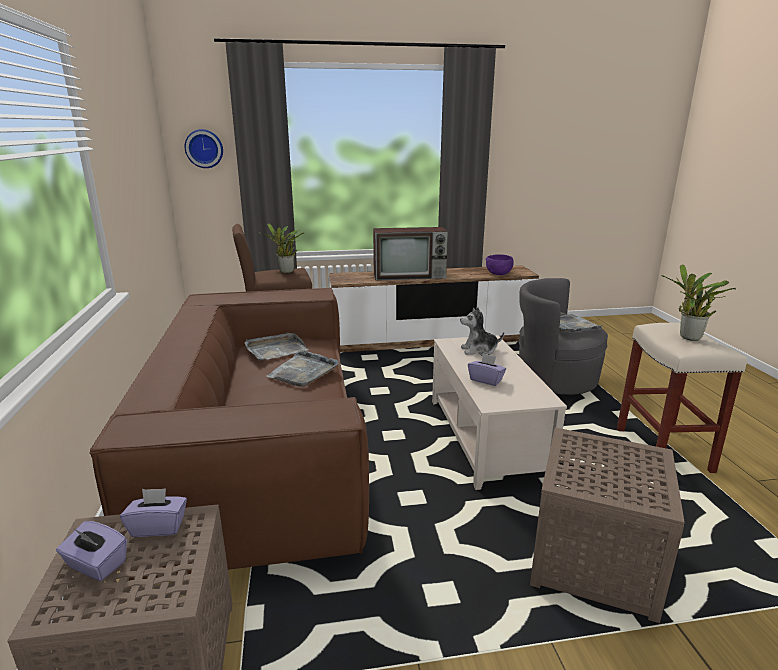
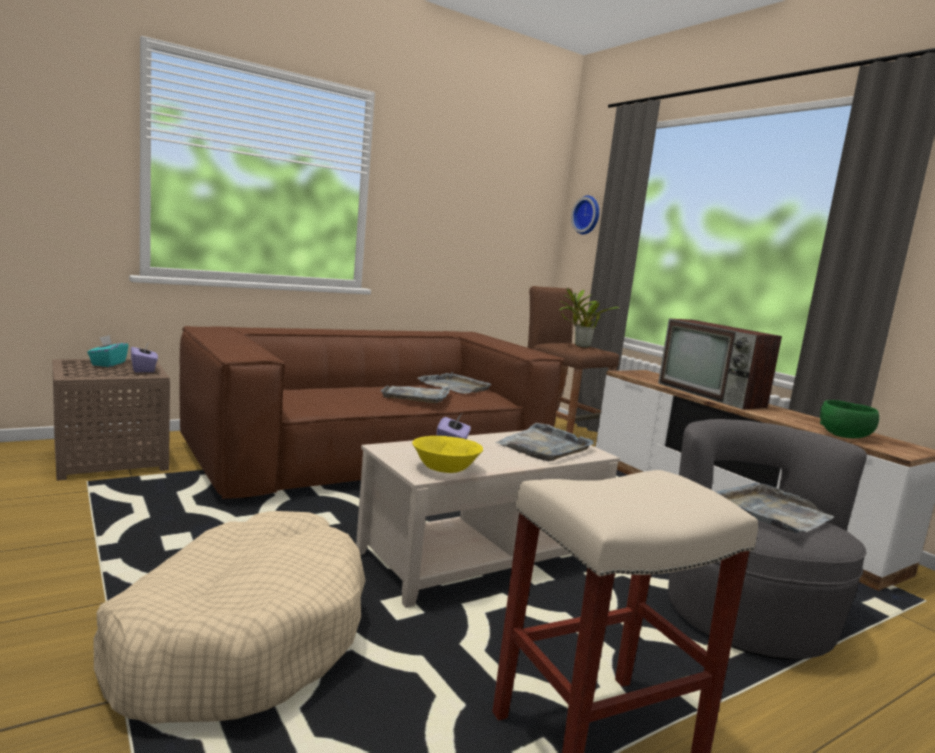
camera: 65 degrees right, 10 degrees down
purple tissue box [56,521,127,581] -> turquoise tissue box [87,335,129,367]
plush toy [460,307,504,356] -> grey tray [496,423,594,461]
purple bowl [486,254,514,275] -> green bowl [820,400,879,438]
brown side table [530,428,685,623] -> beige dog bed [94,511,366,724]
potted plant [661,265,736,341] -> none
none -> yellow bowl [412,436,483,473]

